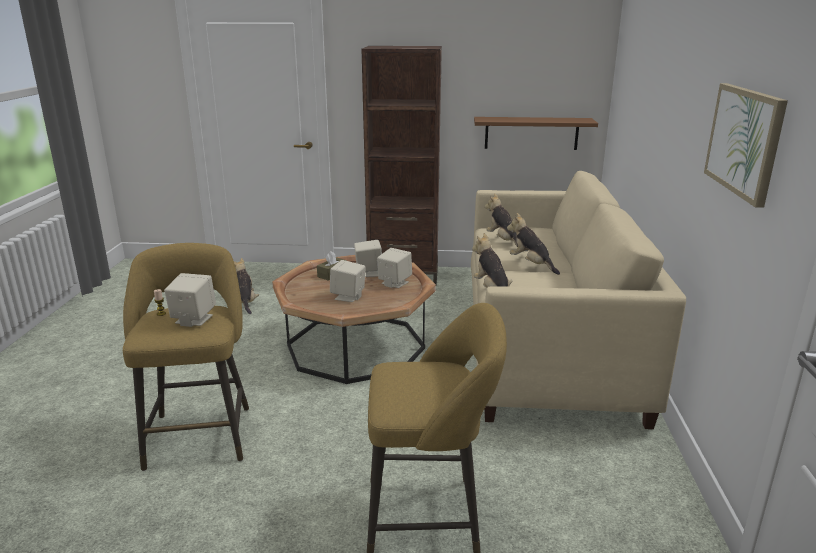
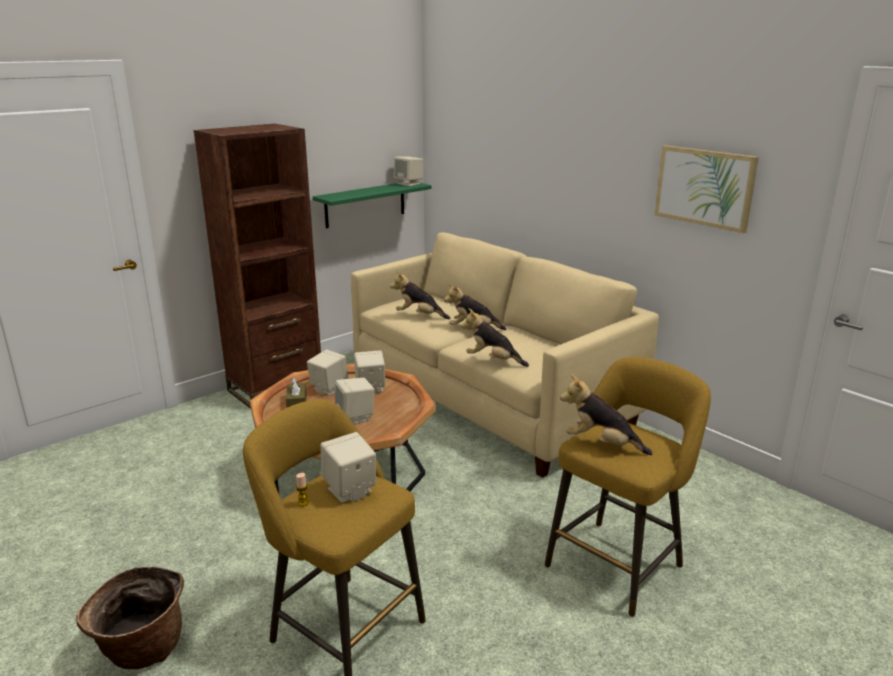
camera: 45 degrees left, 0 degrees up
plush toy [234,258,259,314] -> plush toy moved to [560,374,653,455]
brown shelf [474,117,598,150] -> green shelf [313,182,432,228]
none -> basket [76,567,184,669]
none -> beige speaker [394,157,424,186]

